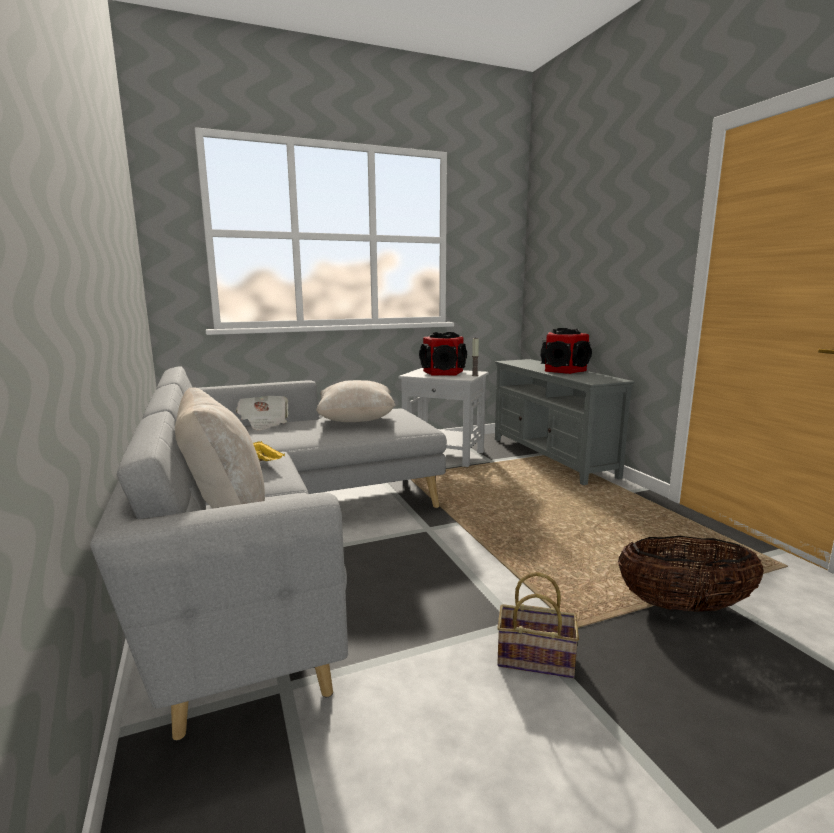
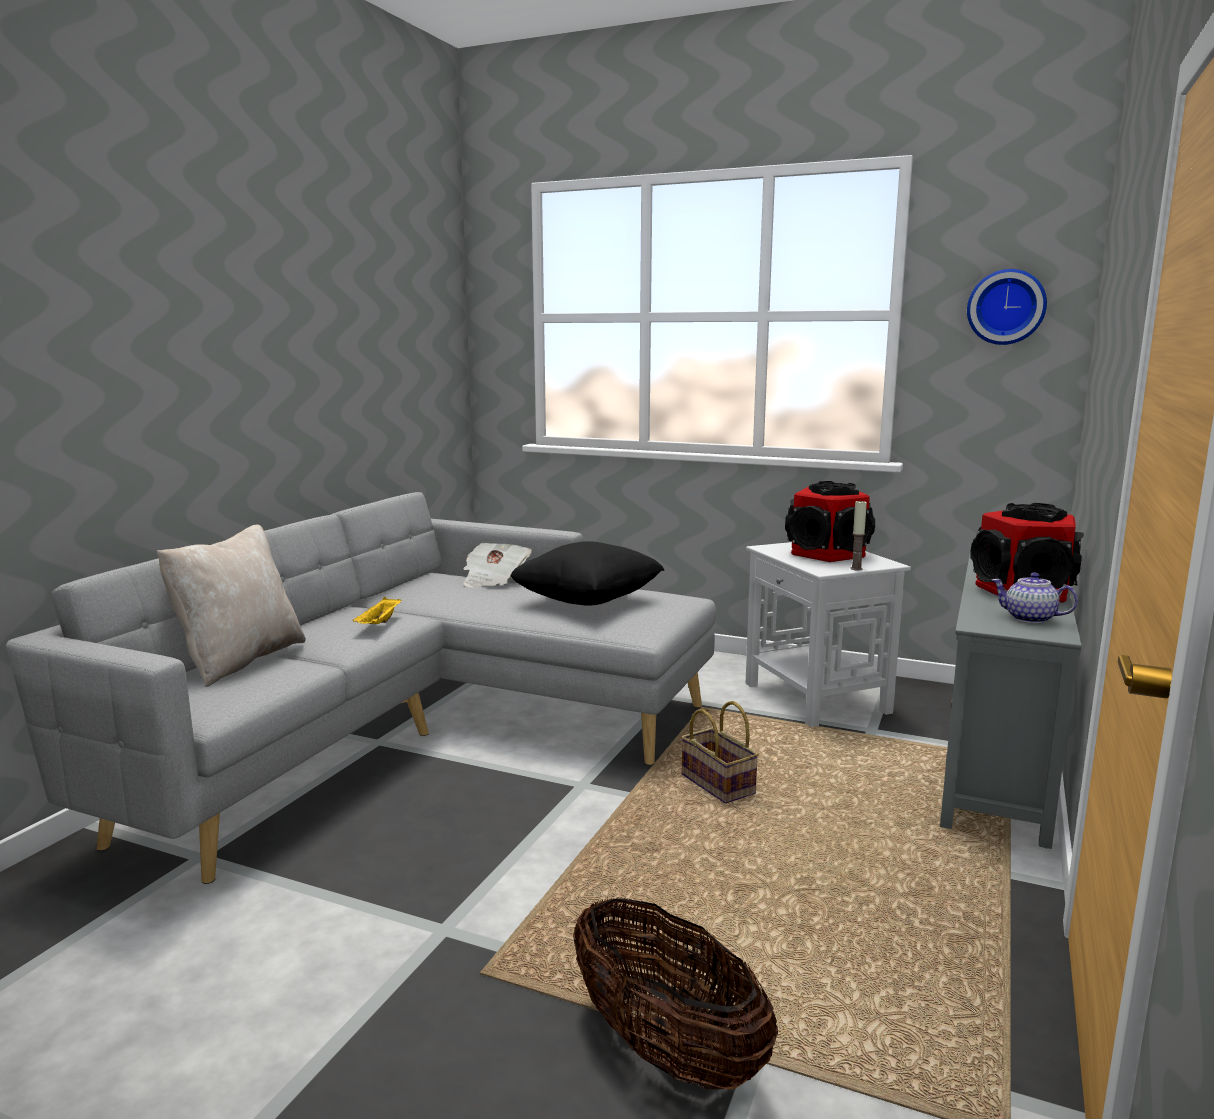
camera: 45 degrees right, 0 degrees up
beige pillow [316,380,395,422] -> black pillow [510,541,664,606]
basket [497,572,579,678] -> basket moved to [681,701,759,803]
none -> wall clock [967,269,1047,345]
none -> teapot [991,572,1078,624]

